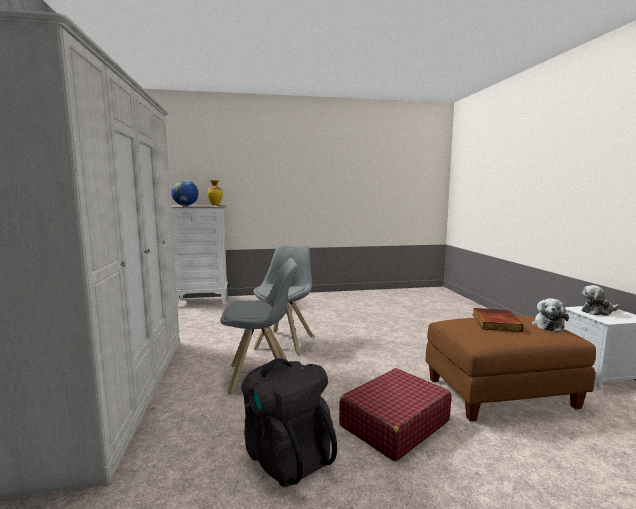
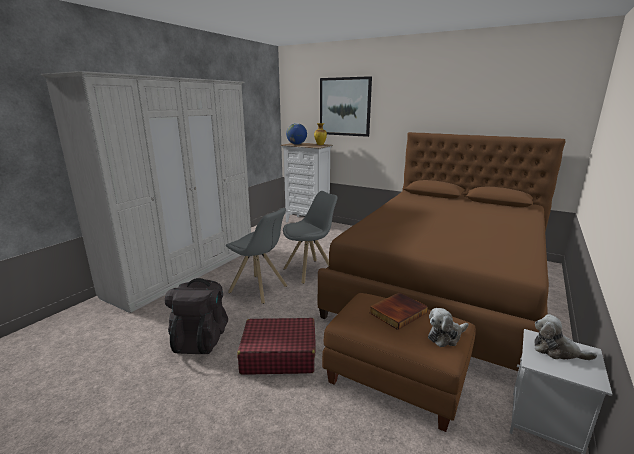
camera: 40 degrees right, 10 degrees up
none -> brown bed [318,132,566,371]
none -> picture [320,76,372,137]

